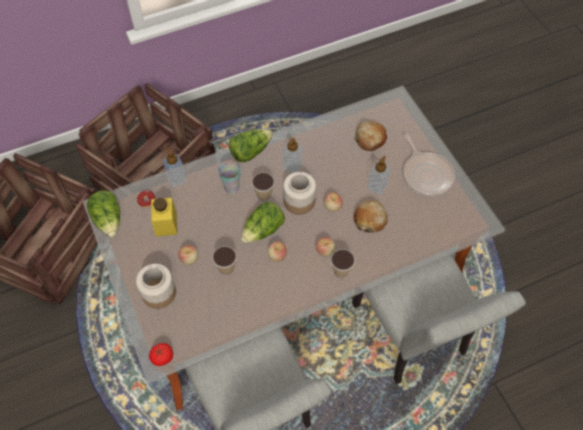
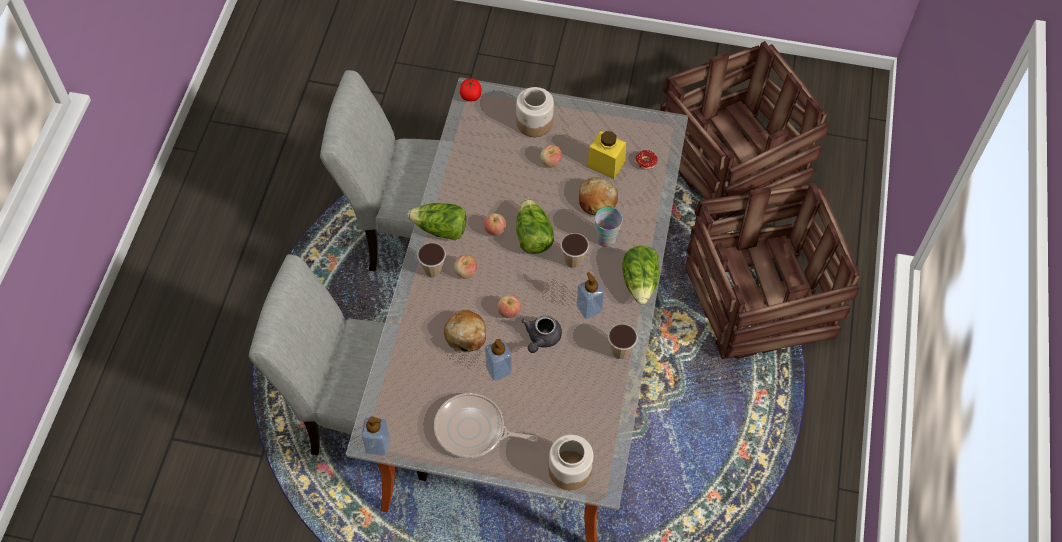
camera: 125 degrees right, 0 degrees up
lettuce [87,191,120,237] -> lettuce moved to [407,203,466,240]
soap dispenser [163,148,187,187] -> soap dispenser moved to [361,416,390,456]
cup [212,246,237,275] -> cup moved to [608,324,638,359]
jar [283,172,316,215] -> jar moved to [548,434,593,490]
bread [355,121,387,151] -> bread moved to [579,177,618,215]
none -> grey teapot [521,315,562,353]

